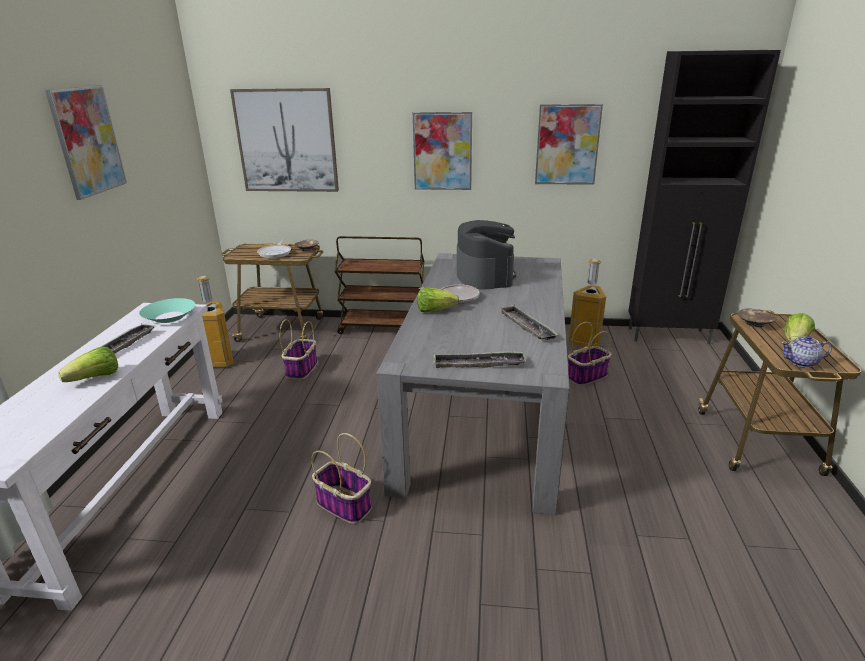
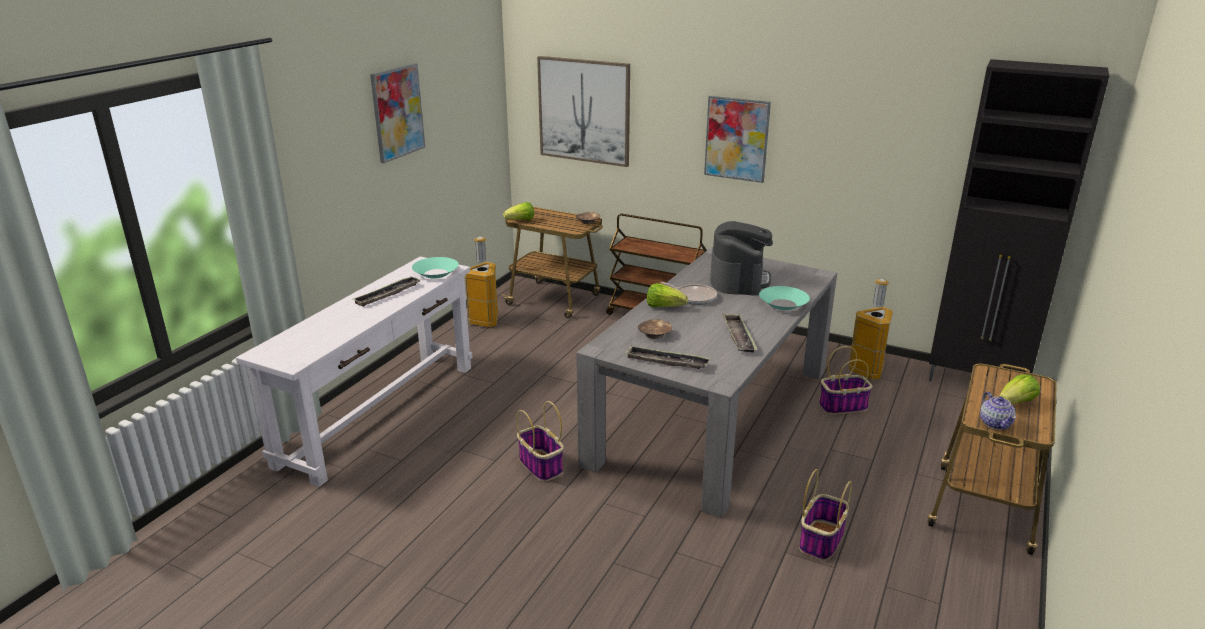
camera: 20 degrees right, 0 degrees up
lettuce [58,347,118,382] -> lettuce moved to [503,202,534,220]
frying pan [257,239,291,258] -> none
basket [279,319,318,380] -> basket moved to [799,469,852,561]
picture [535,104,603,185] -> none
brown bowl [738,308,776,327] -> brown bowl moved to [638,319,672,339]
teapot [781,335,832,368] -> teapot turned 120 degrees counterclockwise [980,392,1016,429]
none -> turquoise bowl [759,286,810,310]

